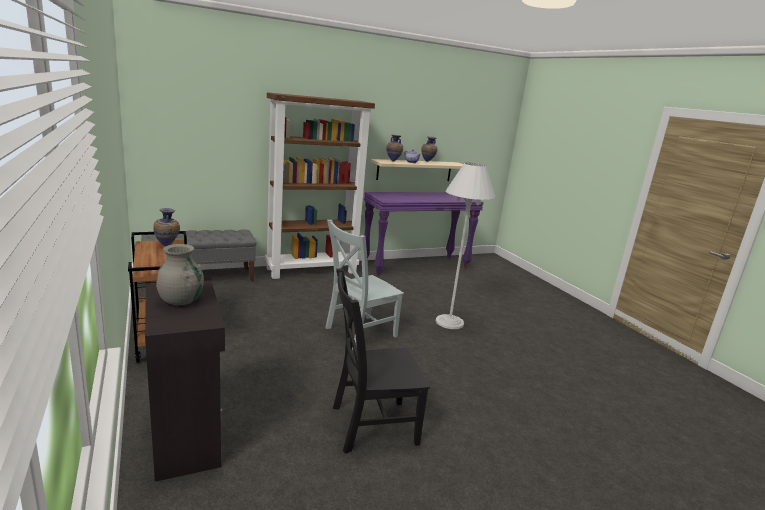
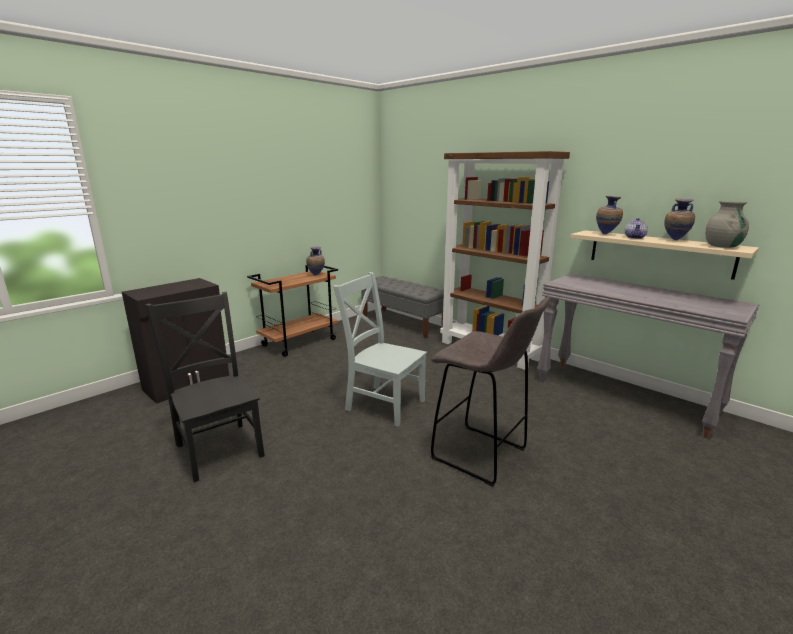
camera: 70 degrees right, 0 degrees up
grey vase [156,244,204,305] -> grey vase moved to [705,201,749,248]
purple console table [364,192,484,276] -> grey console table [537,273,759,439]
white floor lamp [436,163,496,329] -> grey stool [431,296,551,487]

